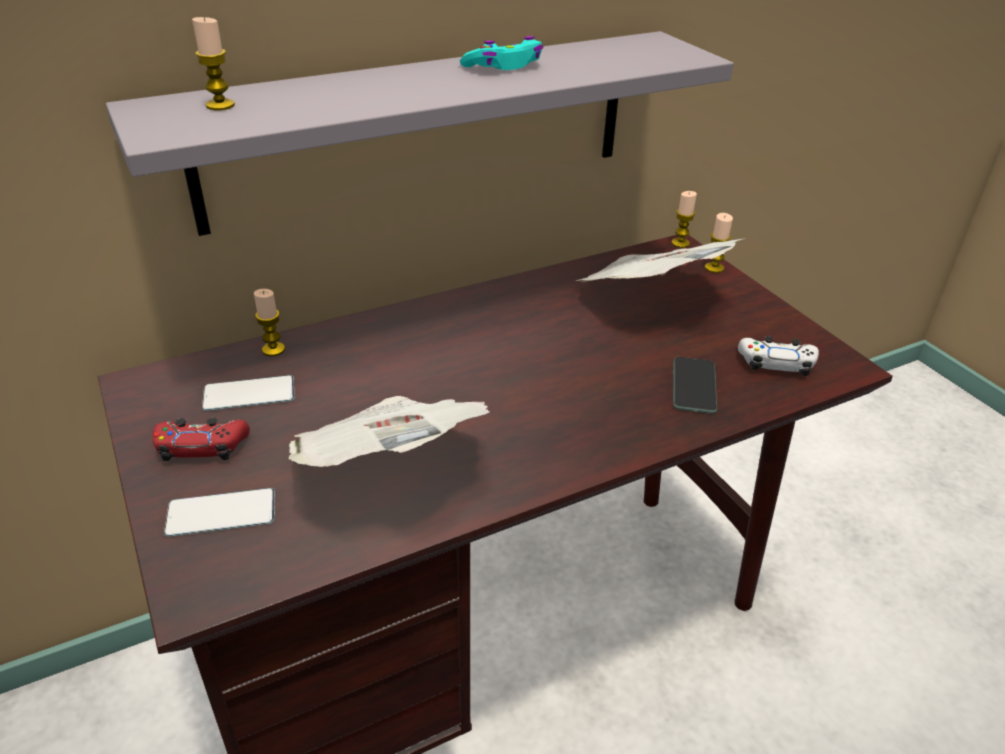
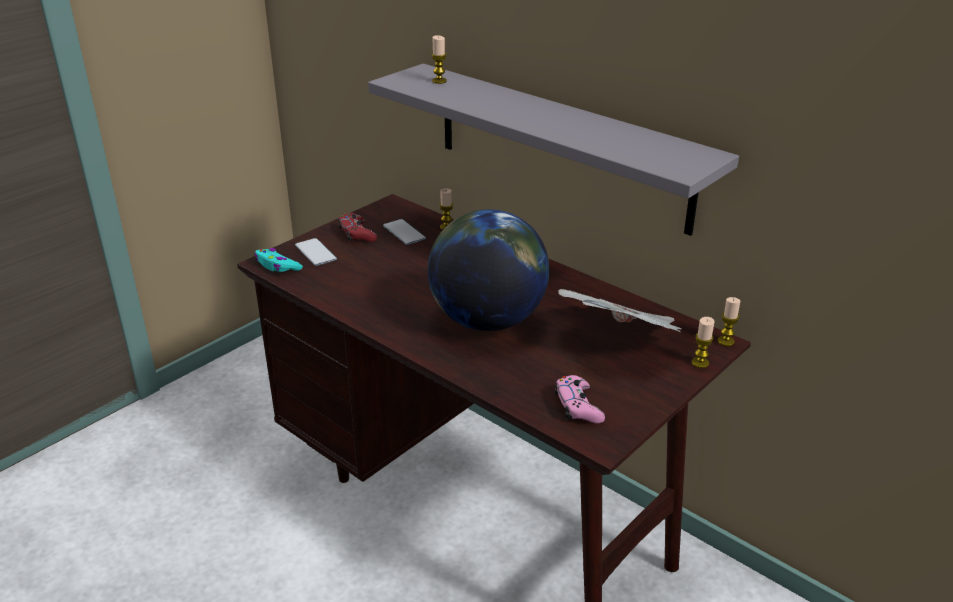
camera: 70 degrees right, 5 degrees down
newspaper [289,396,490,467] -> none
turquoise game controller [460,36,543,70] -> turquoise game controller moved to [254,248,303,272]
phone [673,357,717,414] -> none
white game controller [738,336,819,376] -> pink game controller [555,375,605,423]
none -> globe [428,209,550,331]

